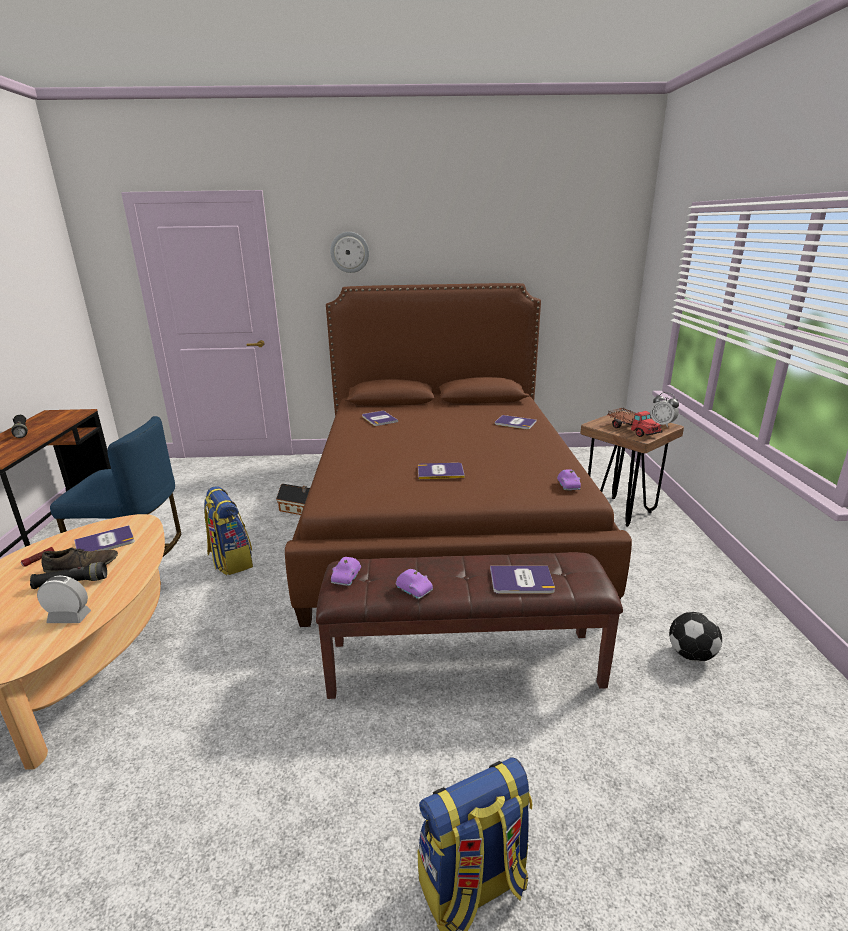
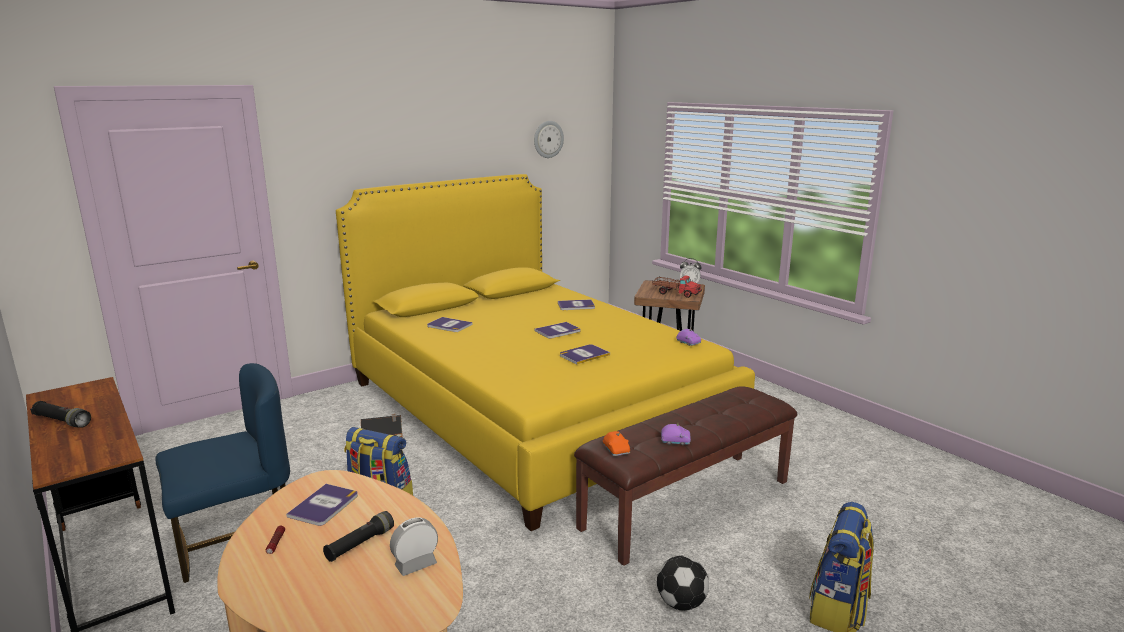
camera: 35 degrees left, 5 degrees down
brown shoe [41,547,118,573] -> none
brown bed [285,283,632,627] -> yellow bed [336,174,755,531]
wall clock [330,232,369,273] -> wall clock moved to [534,121,564,158]
purple toy car [331,557,361,586] -> orange toy car [603,431,630,456]
book [490,566,555,594] -> book moved to [535,322,580,339]
football [669,612,722,662] -> football moved to [657,556,709,611]

